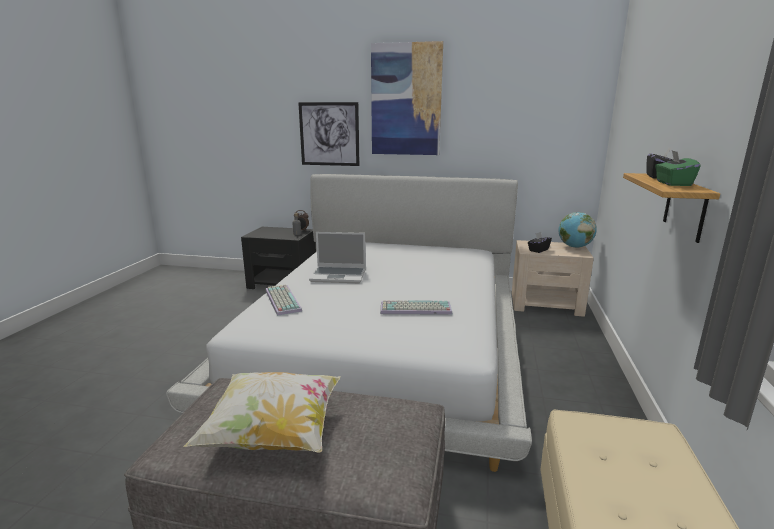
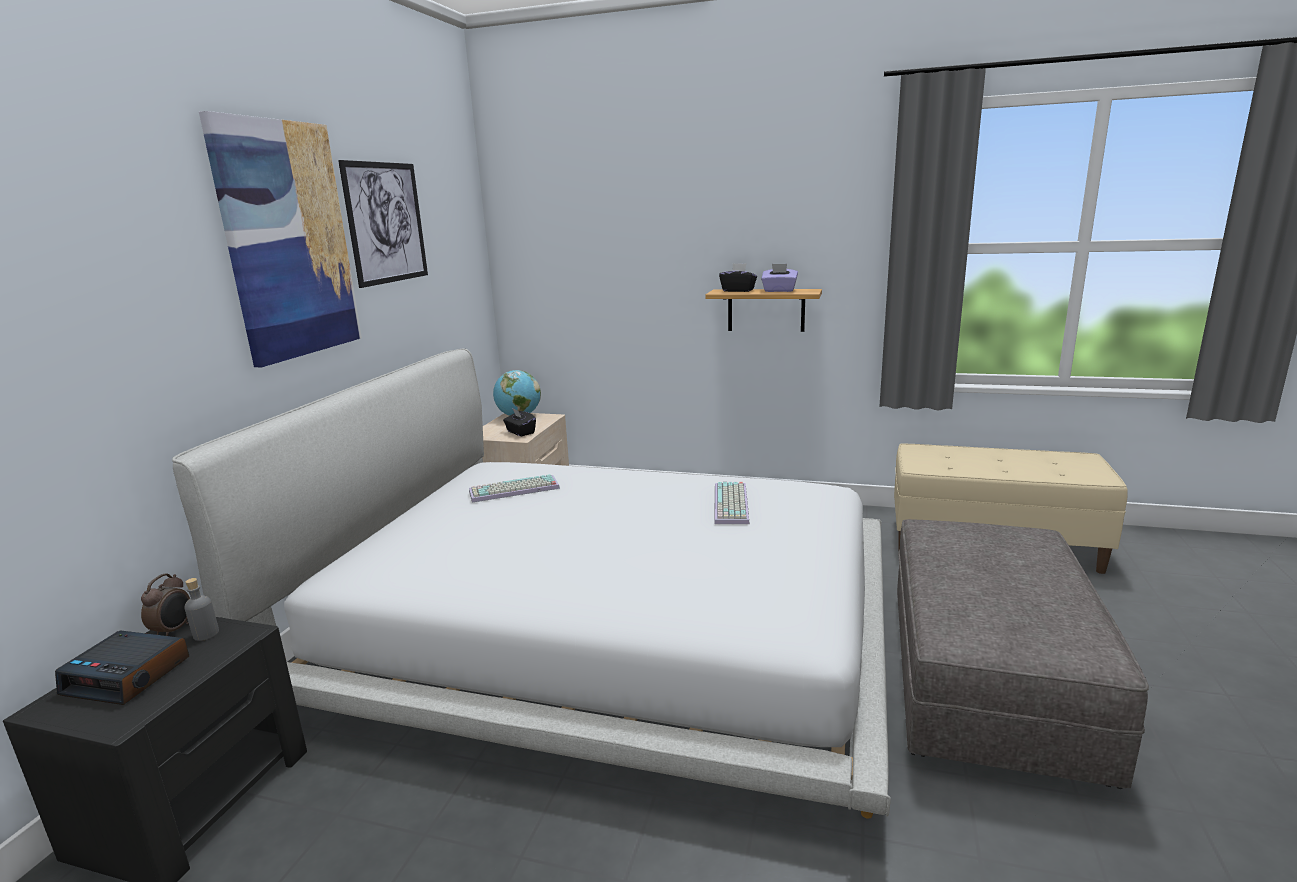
camera: 85 degrees left, 0 degrees up
pillow [183,372,341,453] -> none
keyboard [265,284,302,316] -> keyboard moved to [469,474,560,503]
picture [298,102,360,166] -> picture moved to [338,160,428,288]
laptop [309,232,366,283] -> none
green tissue box [655,150,700,186] -> purple tissue box [761,264,798,292]
none -> alarm clock [55,630,189,705]

